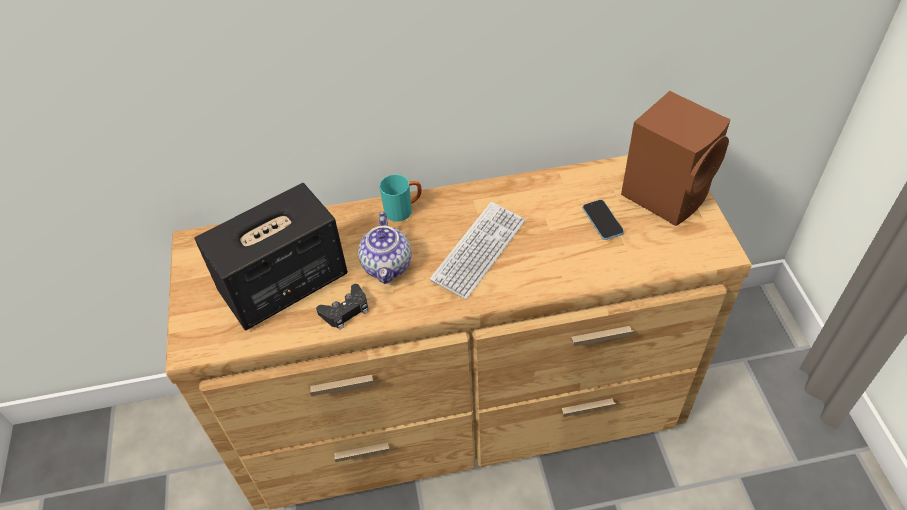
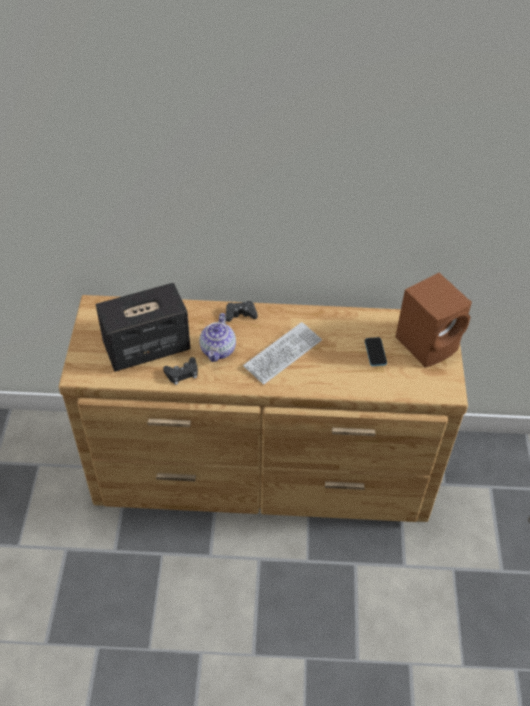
camera: 10 degrees right, 0 degrees up
turquoise mug [380,174,422,222] -> black game controller [226,301,258,322]

